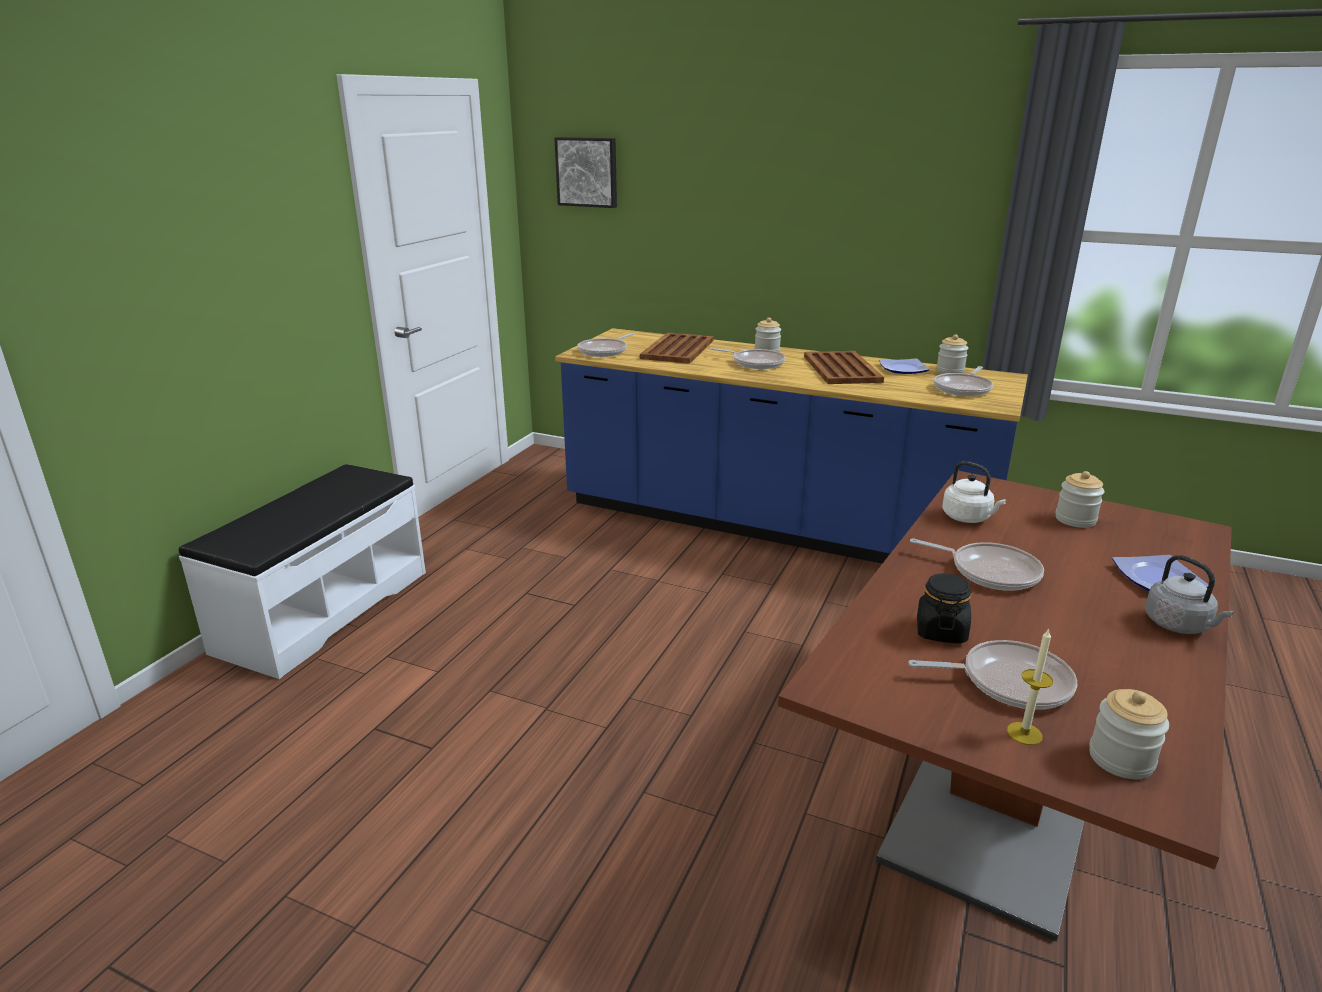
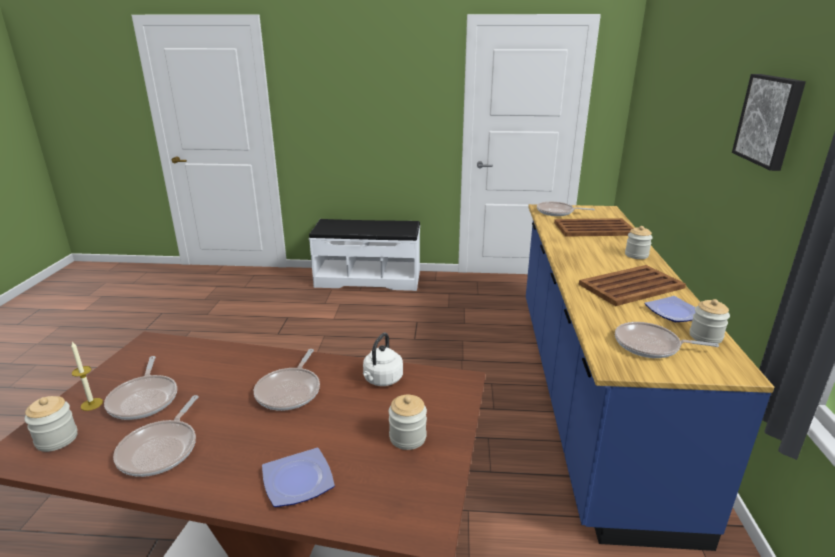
camera: 70 degrees right, 0 degrees up
picture [554,137,617,208] -> picture moved to [732,74,806,171]
frying pan [710,348,786,369] -> frying pan moved to [113,395,199,477]
black jar [917,573,972,643] -> none
grey kettle [1145,555,1234,634] -> none

